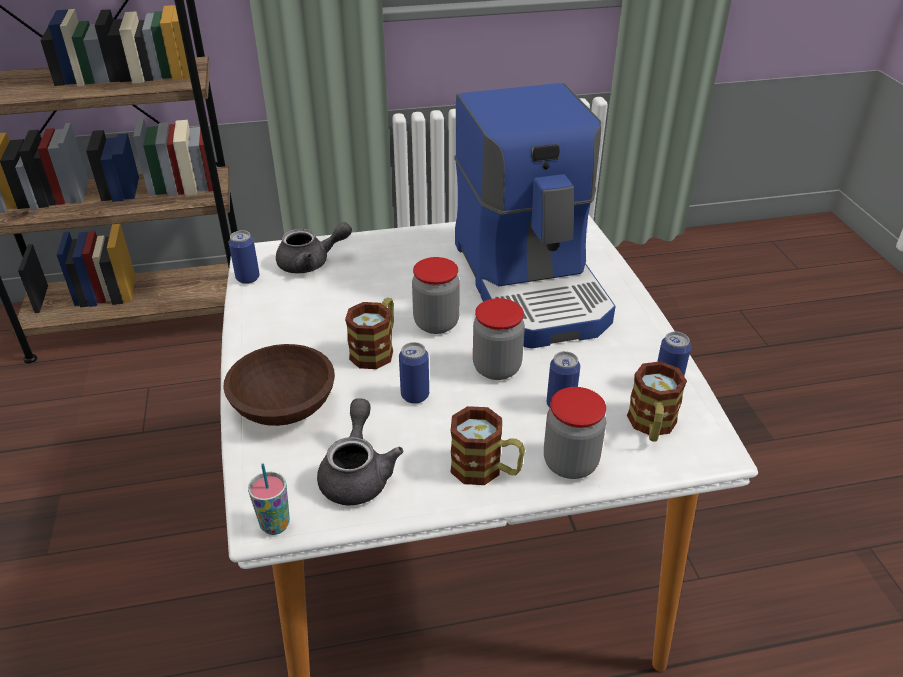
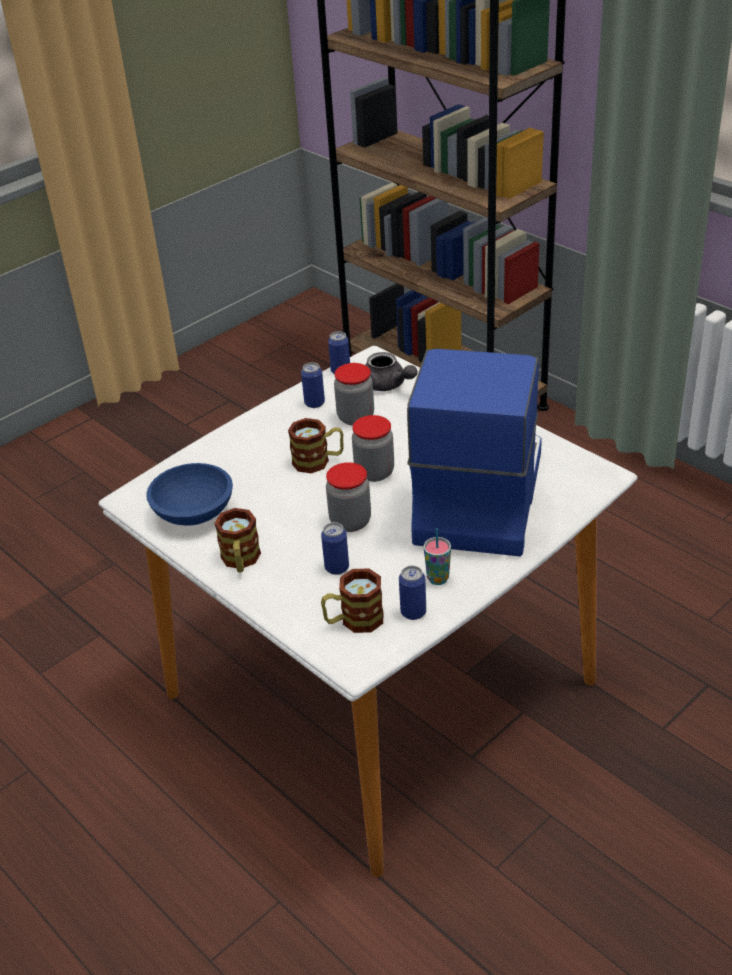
camera: 60 degrees right, 0 degrees up
brown bowl [223,344,335,426] -> none
cup [248,463,290,535] -> cup moved to [424,528,451,585]
grey teapot [317,398,403,506] -> blue bowl [146,463,233,526]
can [399,342,429,404] -> can moved to [301,362,325,408]
coffee machine [454,83,615,349] -> coffee machine turned 150 degrees clockwise [407,349,542,556]
jar [544,387,606,479] -> jar moved to [334,363,374,426]

